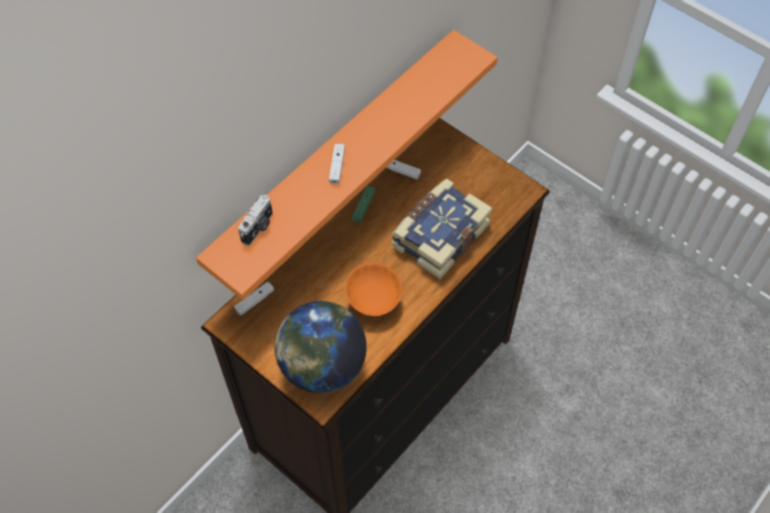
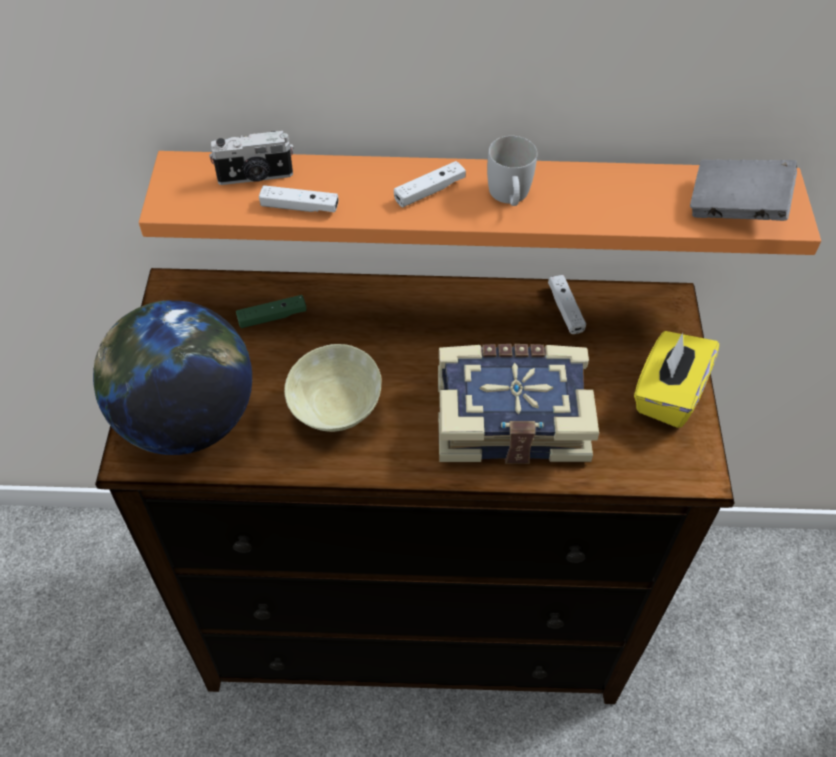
camera: 50 degrees right, 5 degrees down
white game controller [234,282,274,316] -> white game controller moved to [259,185,338,212]
orange bowl [345,263,402,316] -> beige bowl [284,344,382,432]
green game controller [352,186,376,223] -> green game controller moved to [236,295,307,328]
none -> white mug [487,136,537,206]
none -> yellow tissue box [634,331,719,428]
none -> grey book [690,159,797,221]

